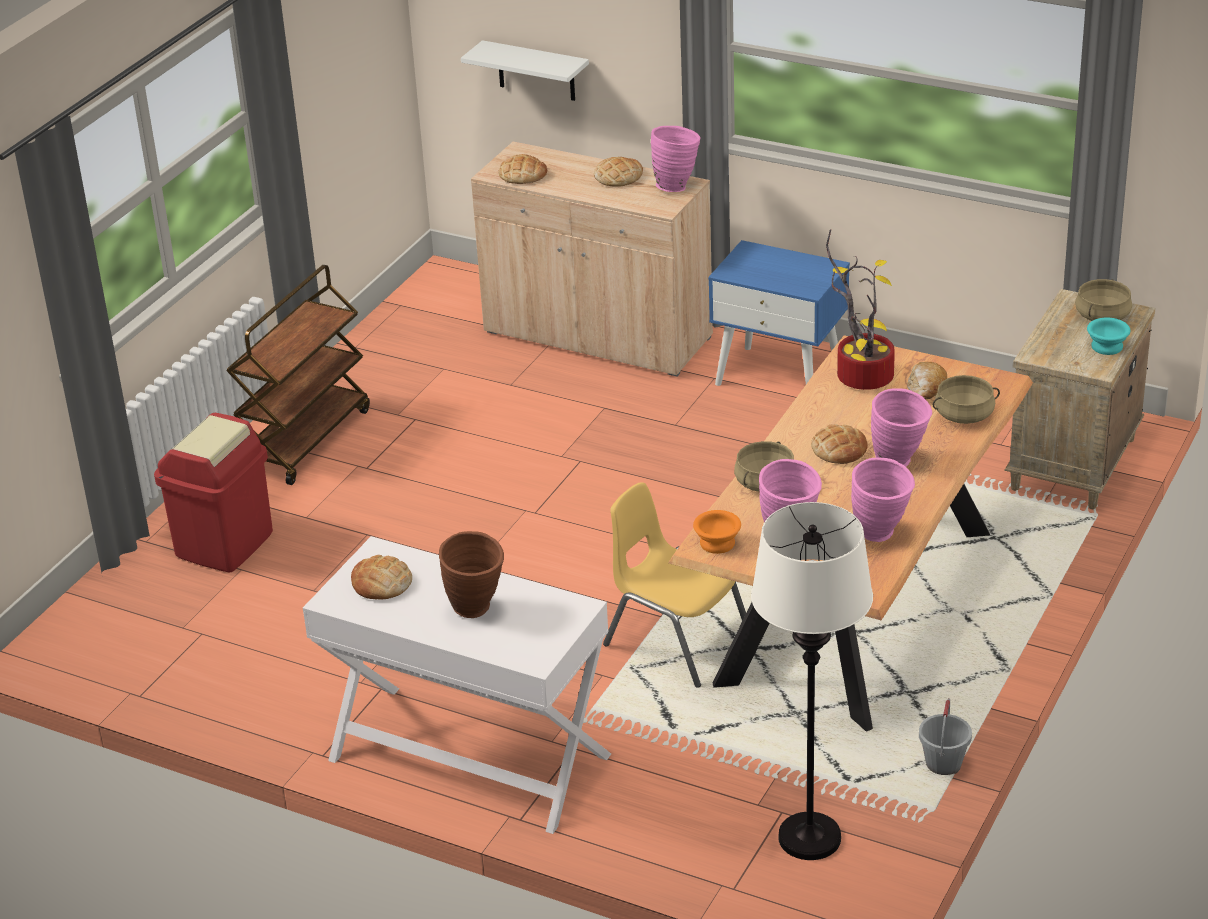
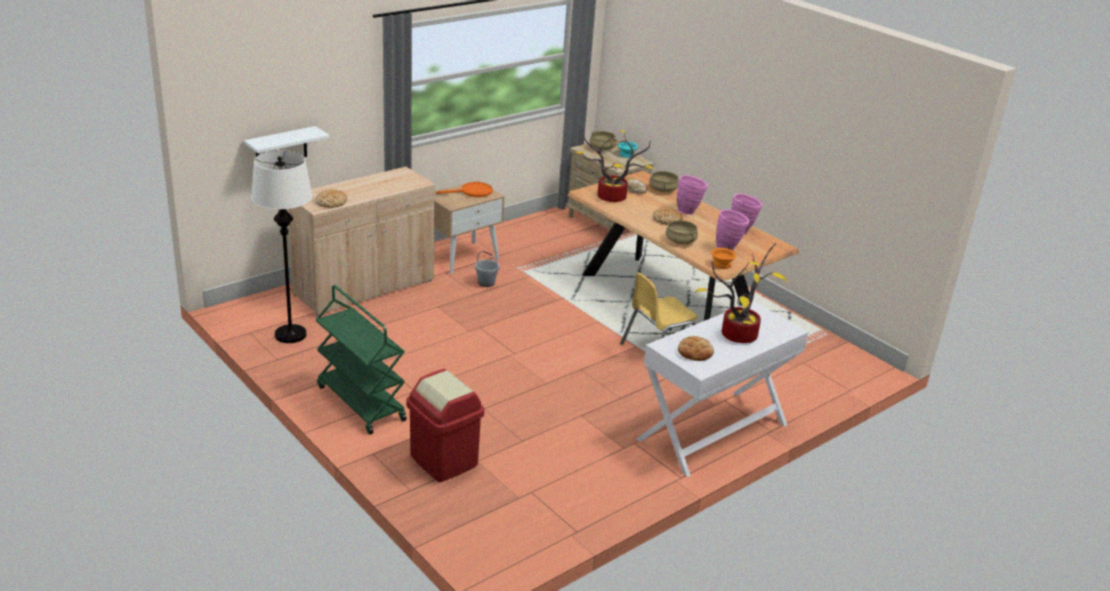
camera: 70 degrees left, 5 degrees down
brown cart [226,265,370,485] -> green cart [315,285,407,435]
brown vase [439,531,504,618] -> potted plant [696,243,788,343]
bread [594,157,643,187] -> none
pink vase [651,126,701,192] -> none
blue nightstand [708,240,850,386] -> beige nightstand [434,181,505,274]
white floor lamp [751,502,873,860] -> white floor lamp moved to [251,151,313,343]
grey bucket [919,698,972,775] -> grey bucket moved to [475,251,499,287]
none -> orange frying pan [436,182,493,197]

